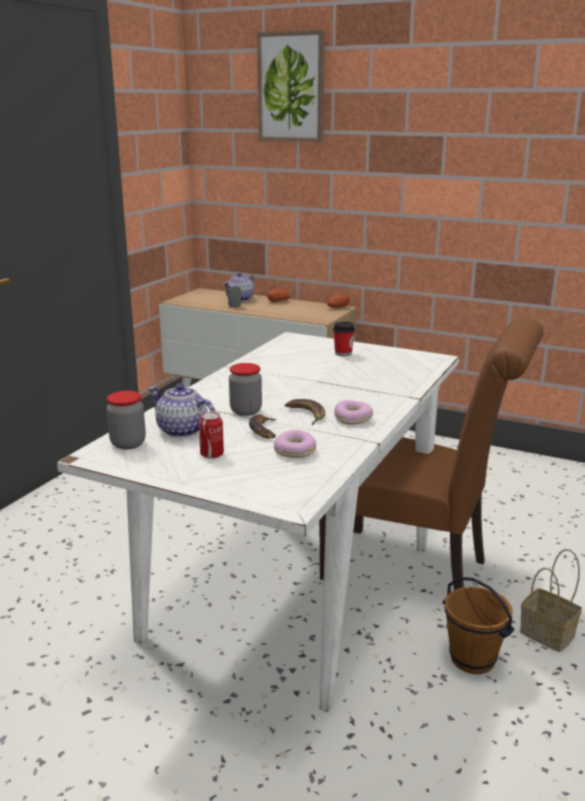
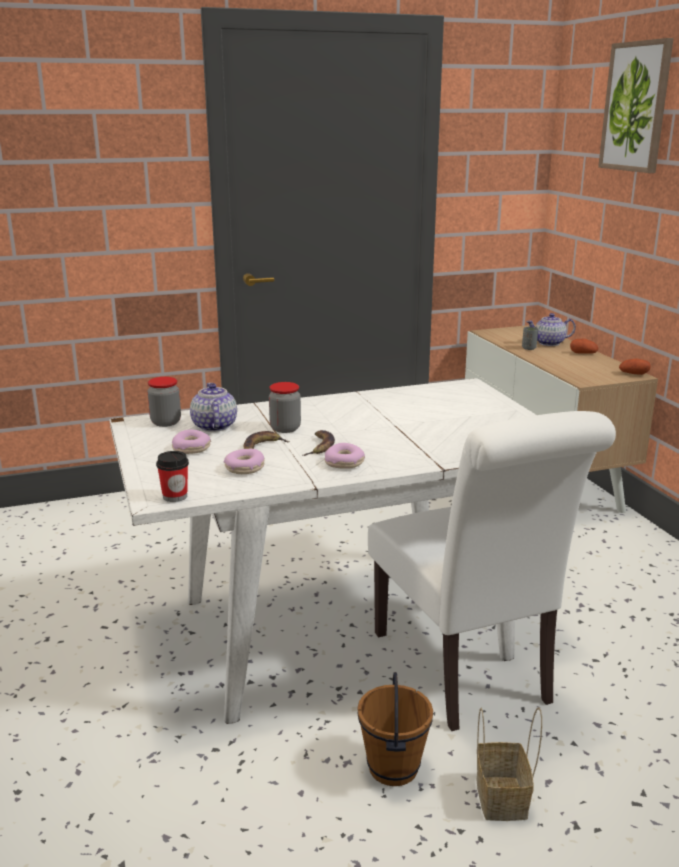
camera: 45 degrees right, 0 degrees up
can [199,412,224,459] -> donut [172,430,211,454]
brown chair [320,318,544,590] -> white chair [368,411,616,731]
cup [333,322,355,356] -> cup moved to [156,451,189,502]

